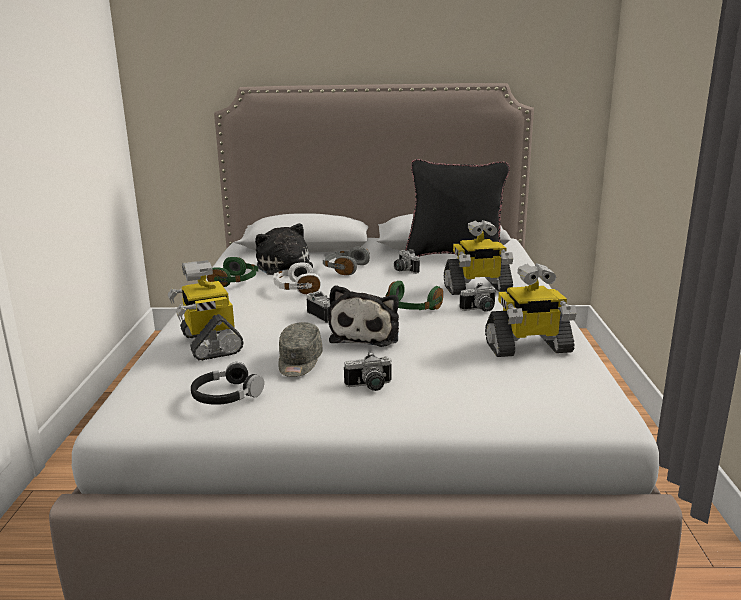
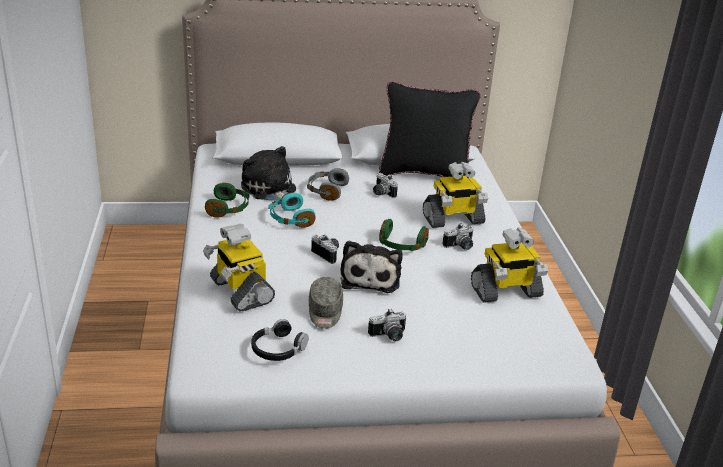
camera: 10 degrees left, 10 degrees up
white headphones [273,262,321,294] -> turquoise headphones [268,192,315,228]

